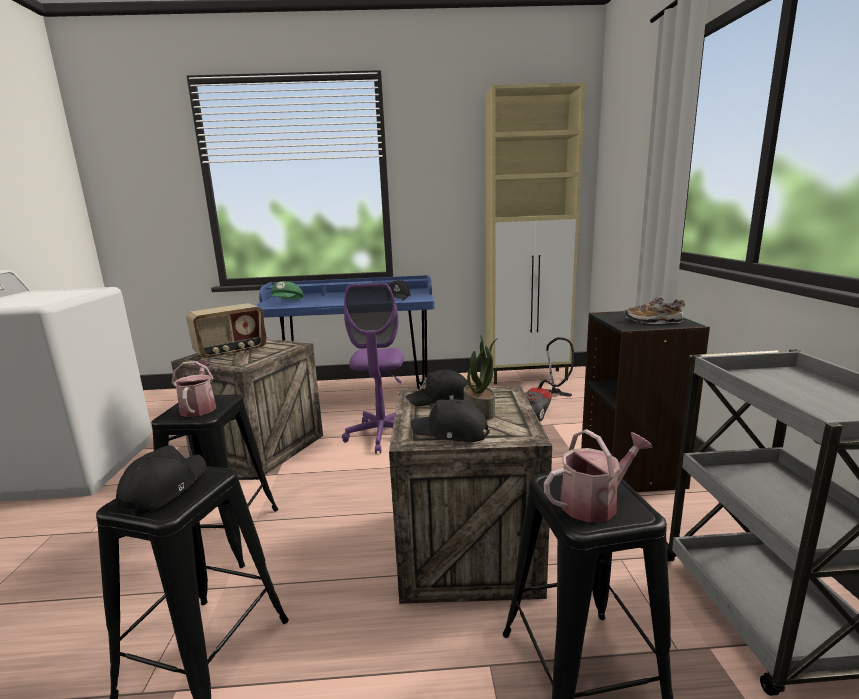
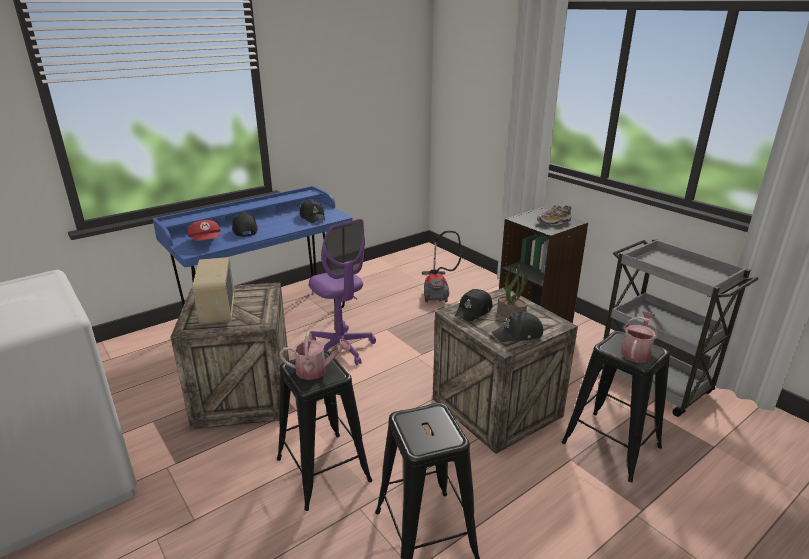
camera: 35 degrees left, 10 degrees up
black cap [116,445,207,516] -> black cap moved to [232,212,258,237]
watering can [172,360,216,417] -> watering can turned 135 degrees clockwise [280,331,351,380]
radio [186,303,266,359] -> radio turned 150 degrees clockwise [192,257,235,324]
green cap [270,281,303,300] -> red cap [187,220,221,241]
beige cabinet [485,82,585,384] -> none

